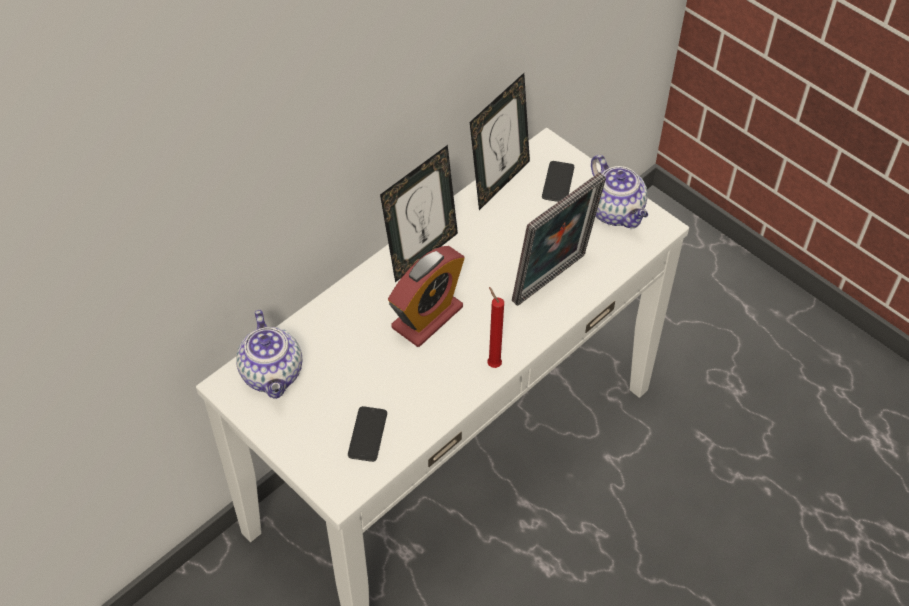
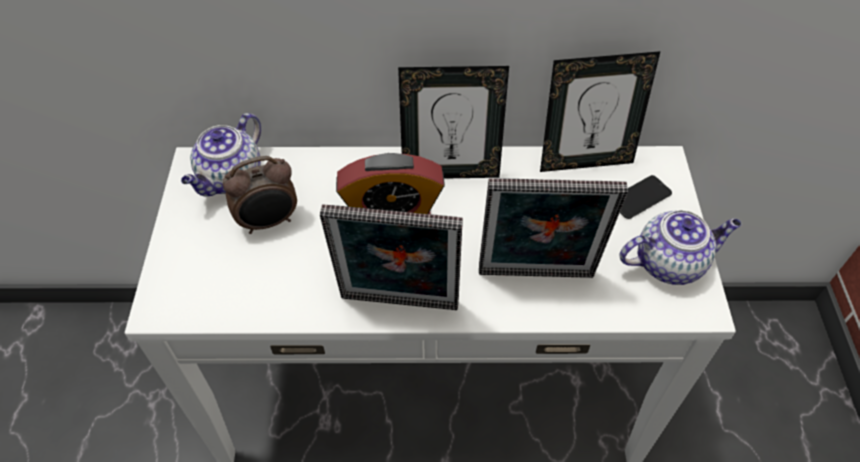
camera: 45 degrees right, 0 degrees up
phone [348,406,387,462] -> none
red candle [487,287,504,368] -> picture frame [320,205,463,310]
teapot [591,155,648,228] -> teapot turned 120 degrees counterclockwise [620,210,741,285]
none -> alarm clock [223,156,297,234]

